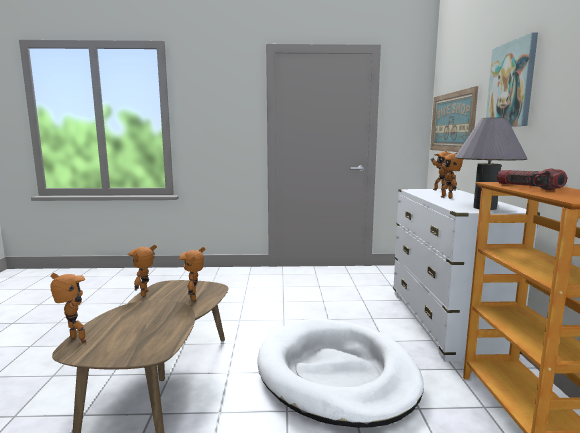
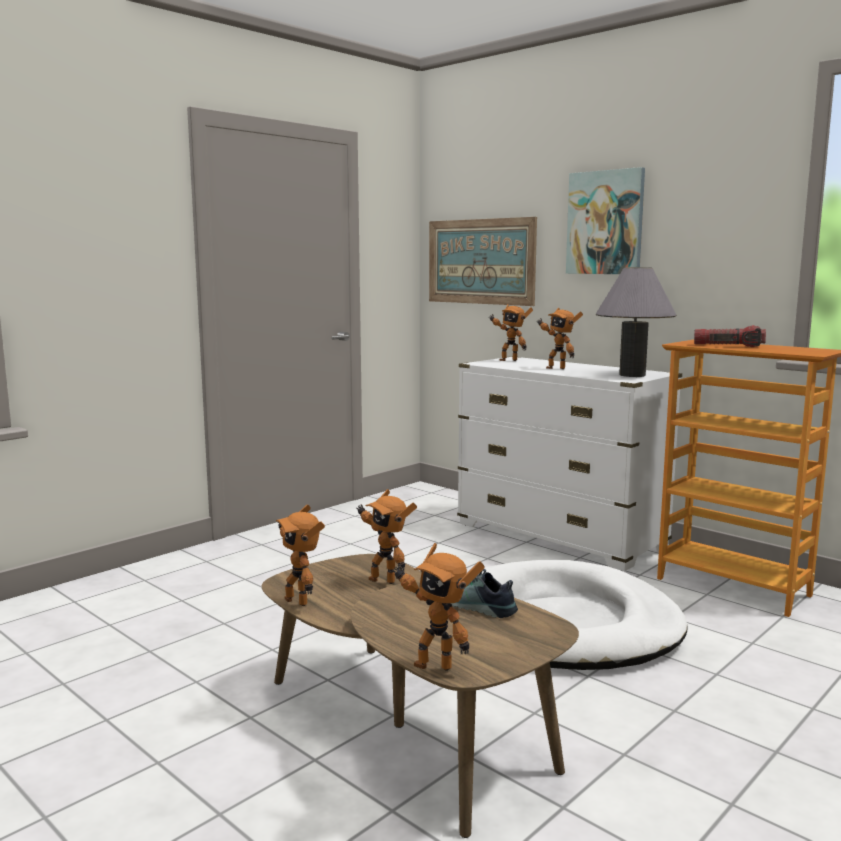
camera: 45 degrees left, 0 degrees up
toy robot [50,273,86,343] -> toy robot turned 150 degrees counterclockwise [392,543,485,670]
none -> shoe [451,569,518,618]

